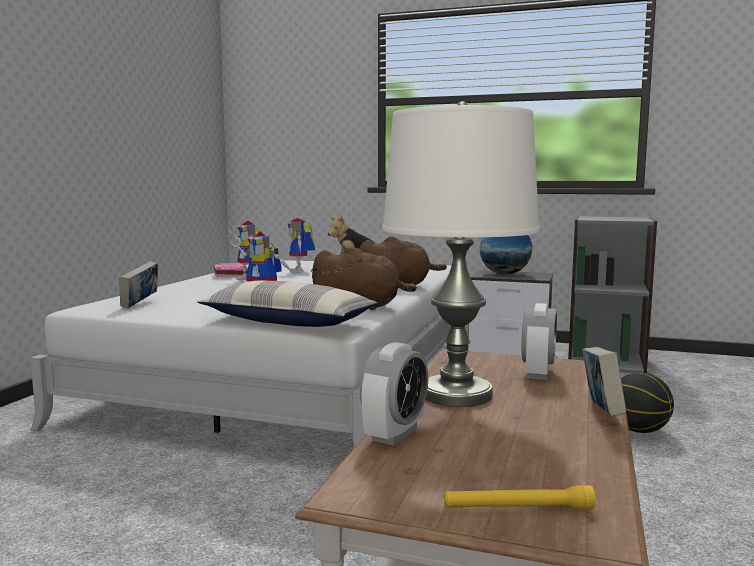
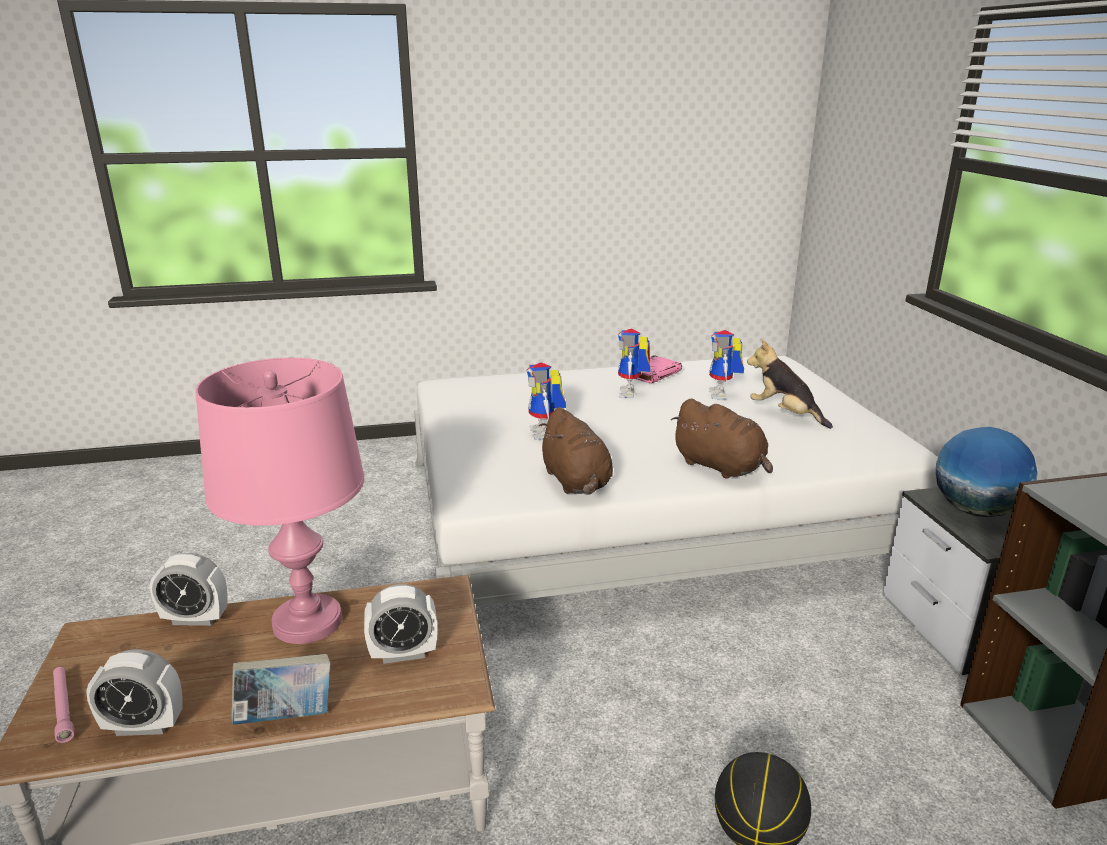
camera: 60 degrees right, 15 degrees up
book [119,261,158,308] -> none
pillow [197,281,377,327] -> none
toy robot [287,218,315,273] -> toy robot turned 45 degrees counterclockwise [709,329,744,399]
white table lamp [382,101,540,407] -> pink table lamp [196,358,364,644]
yellow flashlight [444,485,596,509] -> pink flashlight [53,667,74,743]
none -> alarm clock [86,649,183,736]

